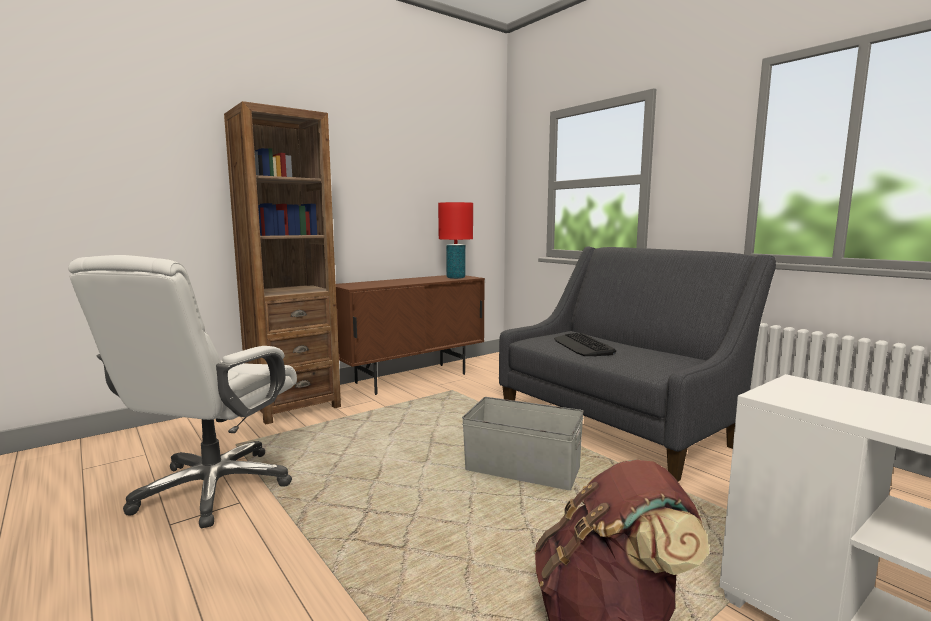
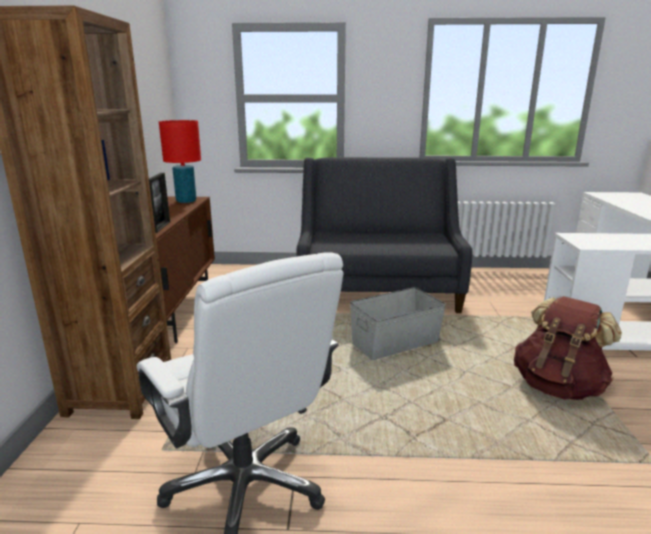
camera: 50 degrees left, 10 degrees up
keyboard [554,333,616,356] -> none
none -> picture frame [149,173,170,233]

